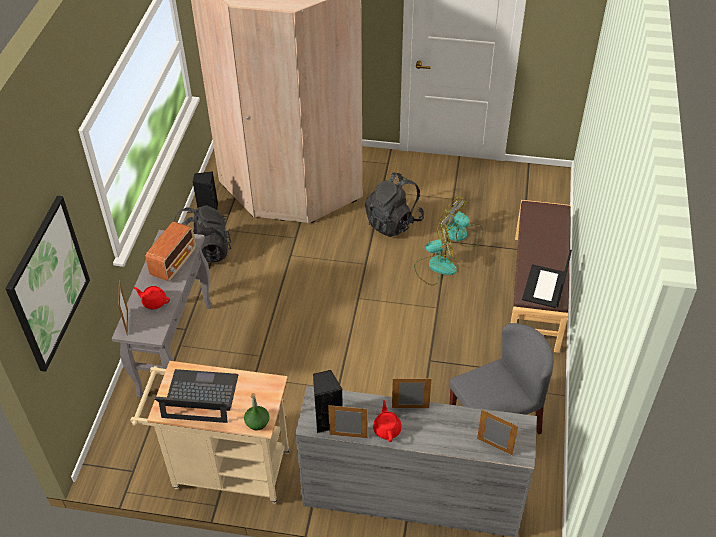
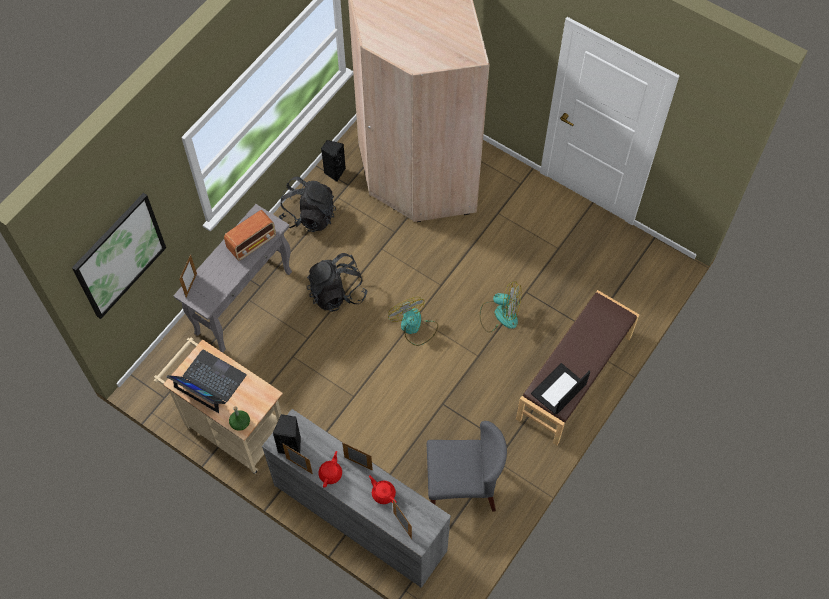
camera: 25 degrees right, 15 degrees up
red teapot [133,286,170,309] -> red teapot moved to [369,475,397,504]
black backpack [365,172,424,237] -> black backpack moved to [307,253,368,312]
fan [439,196,483,247] -> fan moved to [388,297,438,346]

